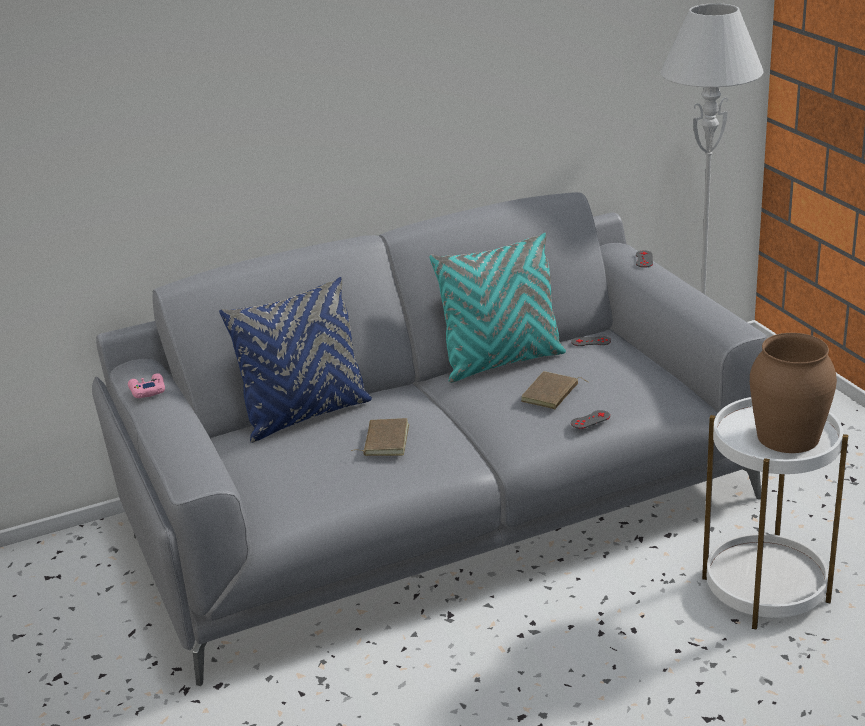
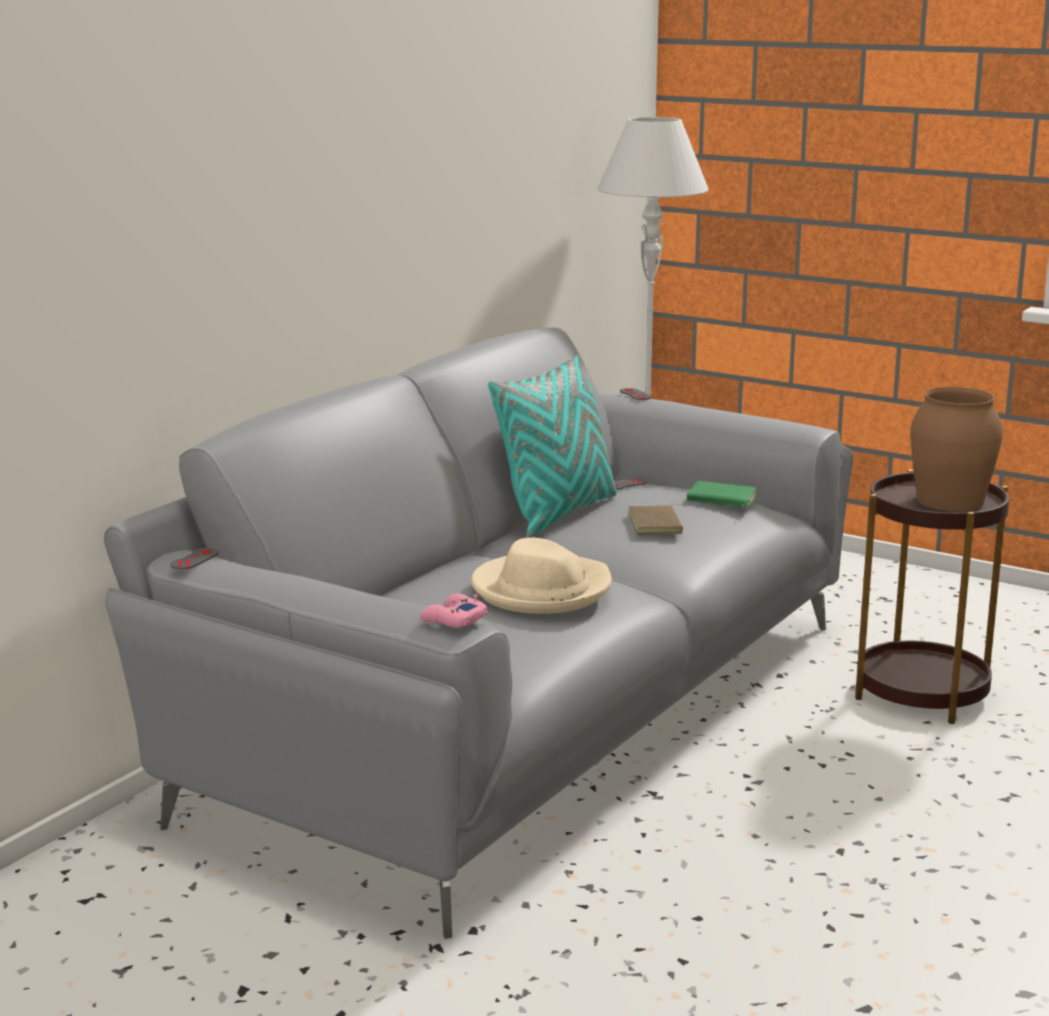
camera: 35 degrees left, 10 degrees down
pink game controller [128,373,165,398] -> pink game controller moved to [420,594,488,628]
blue pillow [219,277,372,443] -> none
brown book [351,418,409,456] -> beige hat [471,538,612,614]
grey game controller [571,410,610,429] -> grey game controller moved to [170,548,219,570]
white side table [702,397,848,630] -> brown side table [855,469,1010,724]
none -> green book [687,481,758,508]

